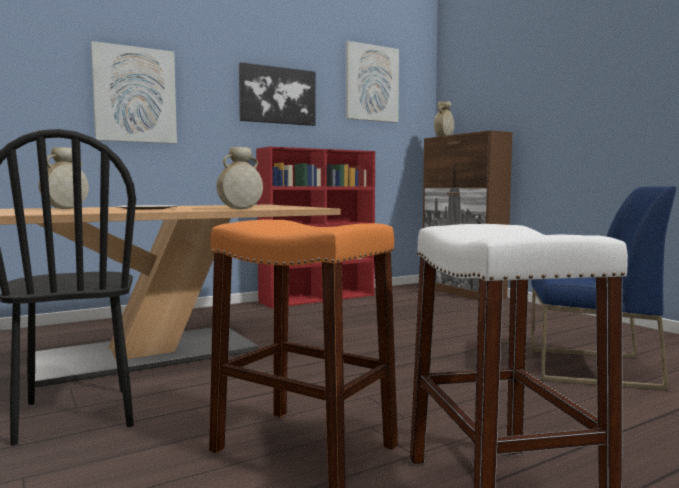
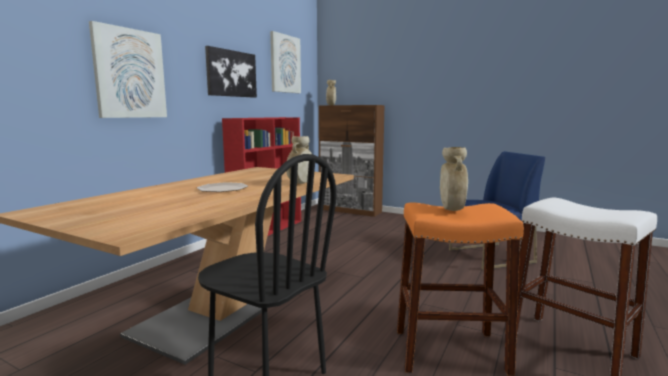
camera: 30 degrees left, 5 degrees up
beige vase [39,147,89,209] -> beige vase moved to [440,147,468,211]

